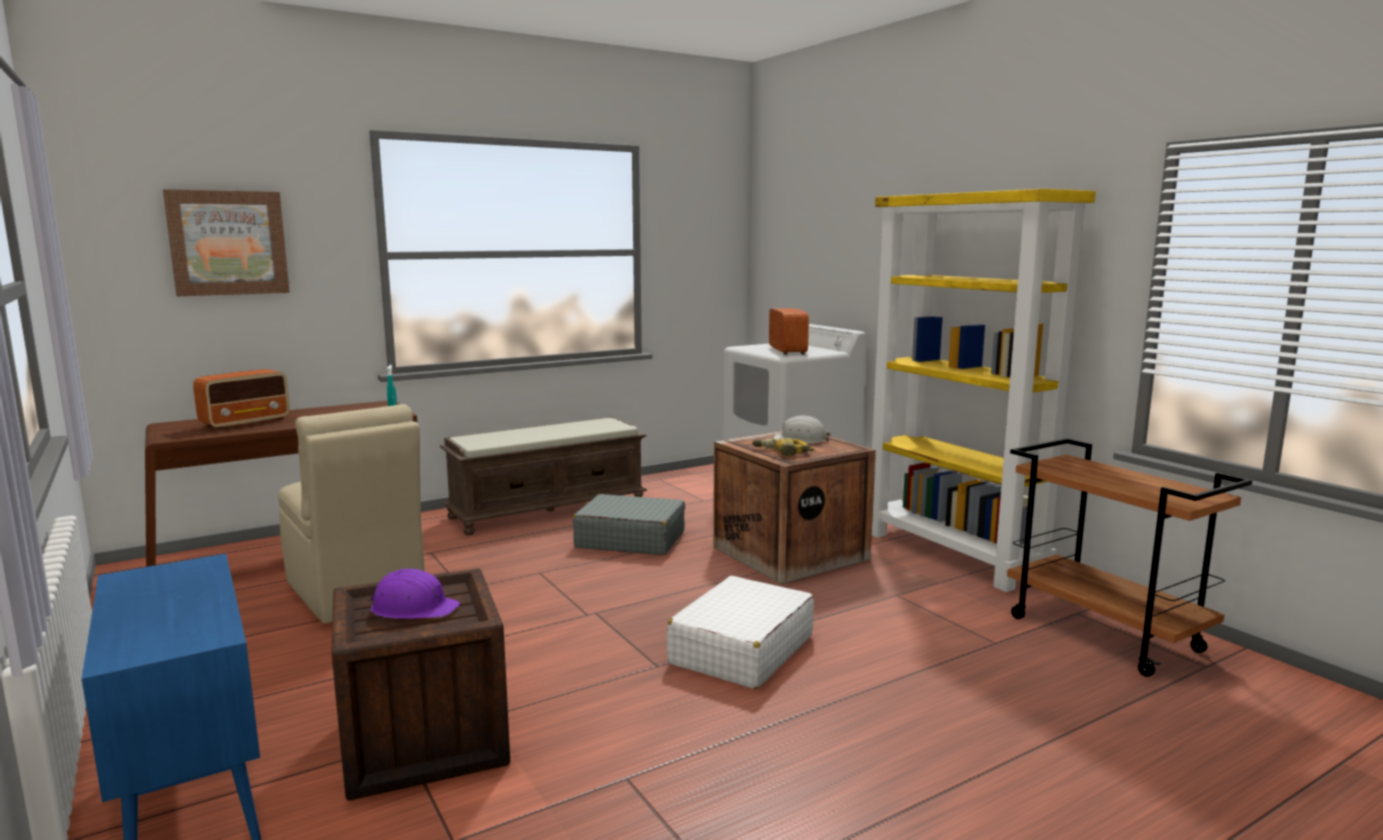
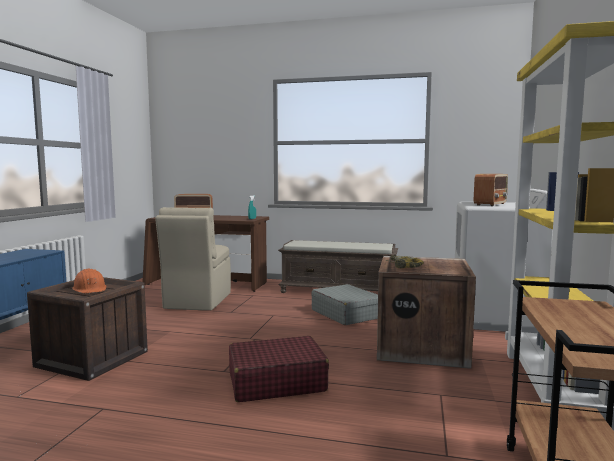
camera: 45 degrees right, 5 degrees down
picture [163,189,290,296] -> none
purple hard hat [367,569,460,619] -> orange hard hat [72,269,107,293]
white suitcase [667,576,814,689] -> red suitcase [229,336,329,402]
white hard hat [773,415,831,444] -> none

